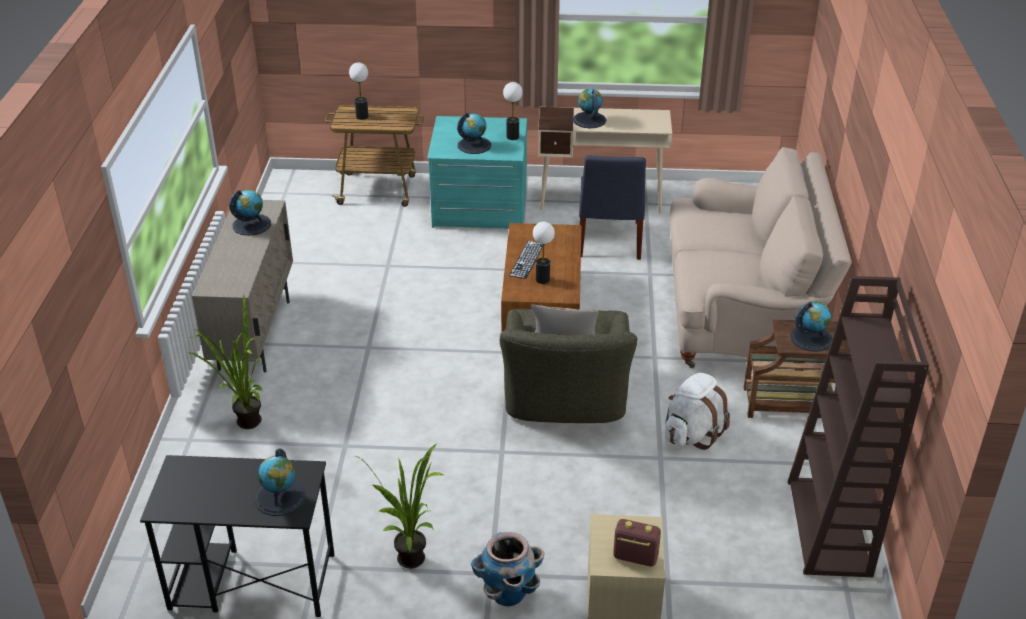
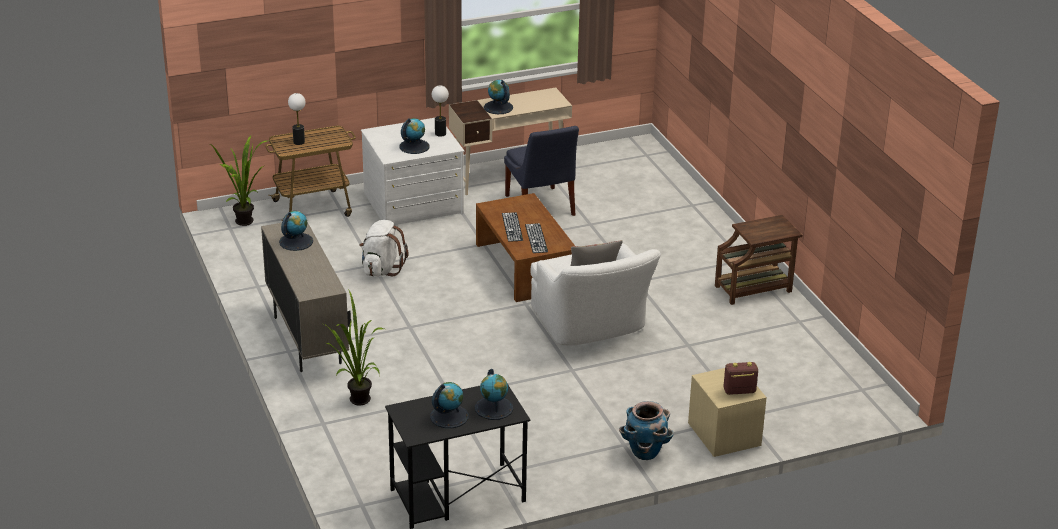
camera: 25 degrees left, 5 degrees down
potted plant [355,444,444,569] -> potted plant moved to [210,136,269,226]
turquoise dresser [427,116,527,229] -> white dresser [361,118,464,225]
green armchair [500,309,638,423] -> white armchair [531,244,661,345]
table lamp [533,222,555,284] -> keyboard [525,223,548,253]
white backpack [665,373,730,450] -> white backpack moved to [359,220,409,277]
beige sofa [670,147,852,368] -> none
brown bookcase [788,276,929,577] -> none
globe [790,302,832,352] -> globe moved to [430,382,469,428]

